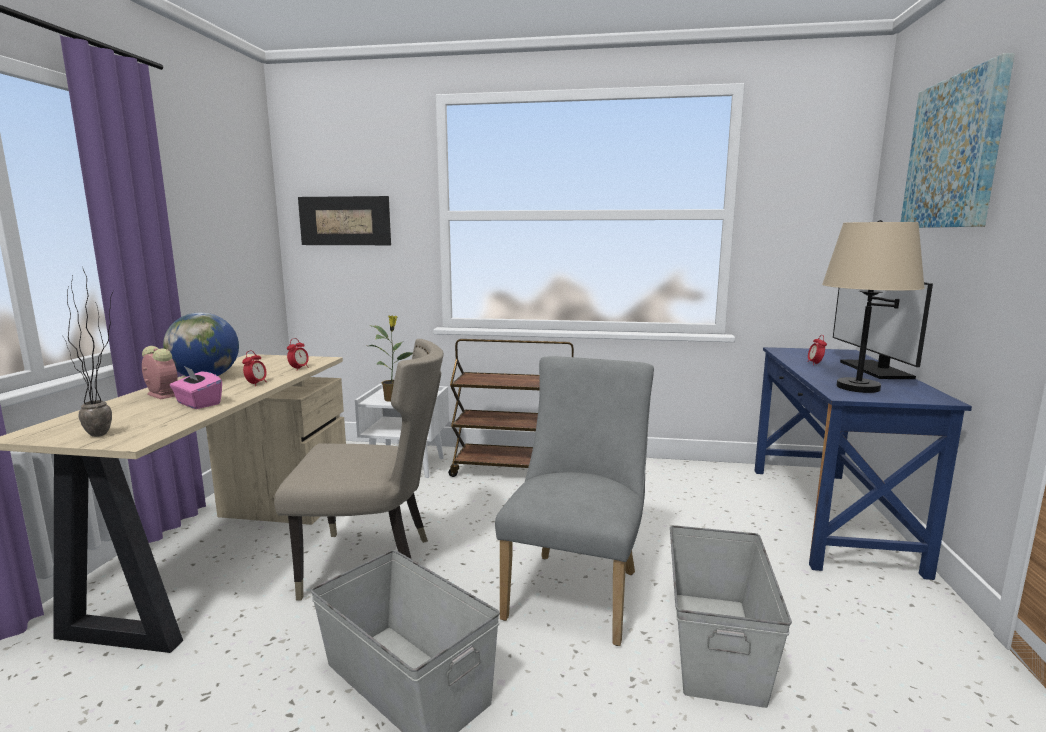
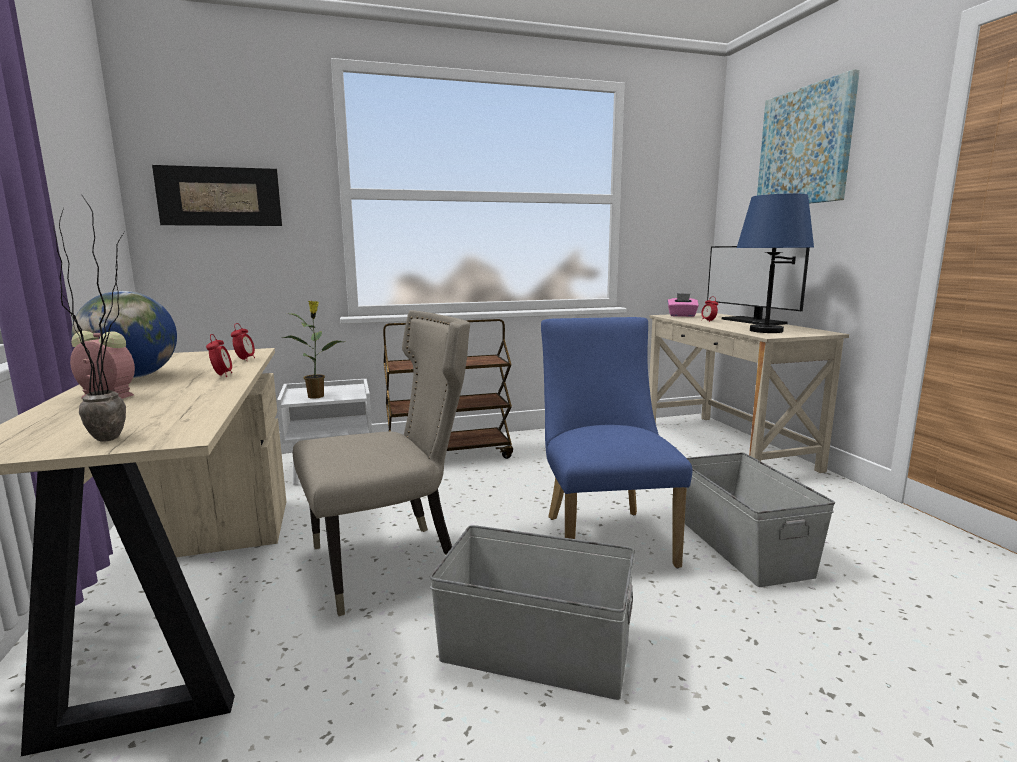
camera: 25 degrees left, 0 degrees up
pink tissue box [170,366,222,409] -> pink tissue box moved to [667,293,699,317]
grey chair [495,356,654,646] -> blue chair [541,317,692,568]
blue desk [755,347,972,580] -> beige desk [649,313,849,473]
beige table lamp [822,220,925,393] -> blue table lamp [737,193,814,333]

